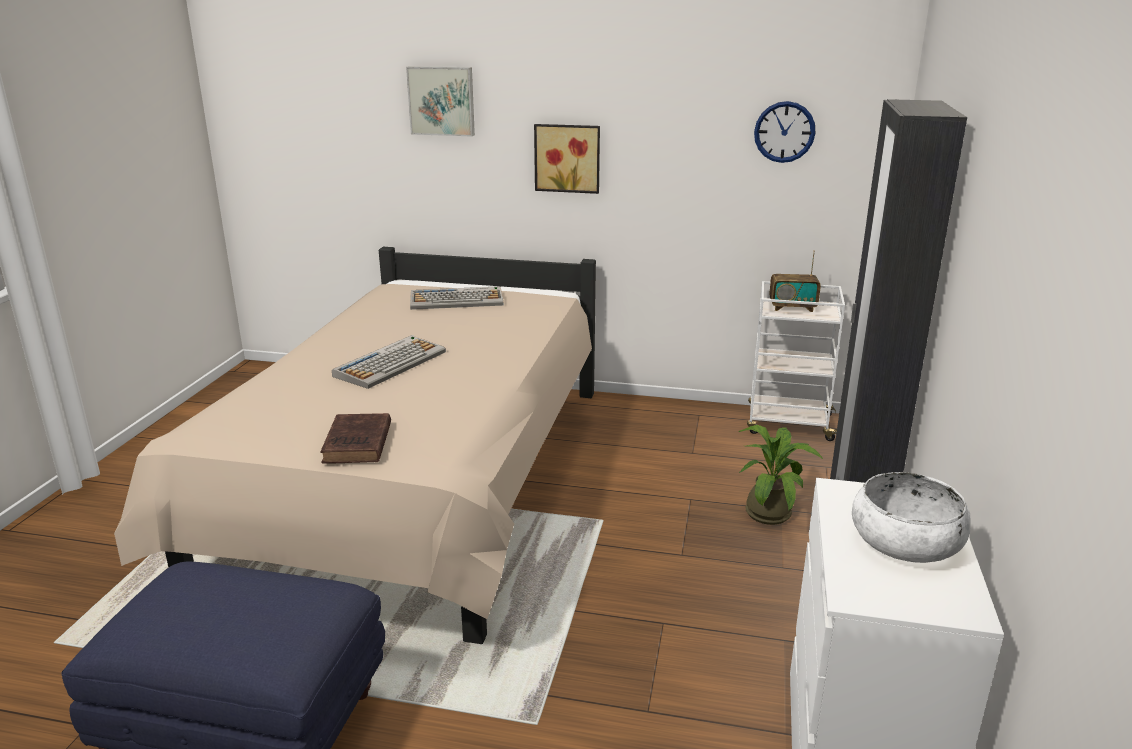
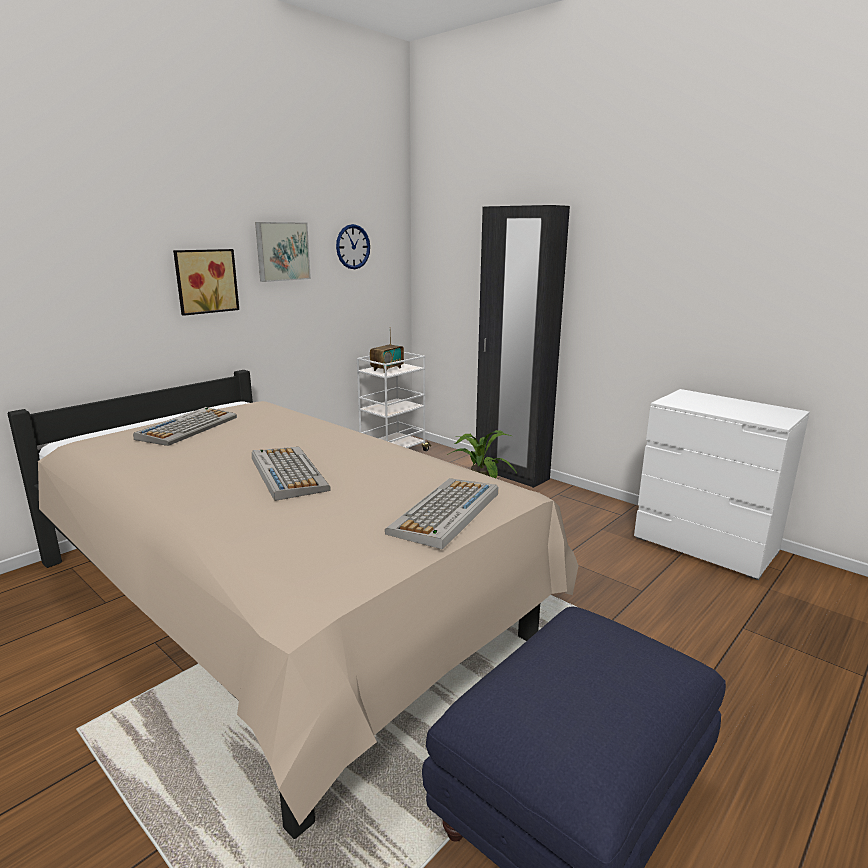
camera: 60 degrees left, 5 degrees down
brown book [320,413,391,464] -> keyboard [385,478,498,550]
picture [406,66,475,137] -> picture moved to [255,222,311,282]
white bowl [852,472,971,563] -> none

